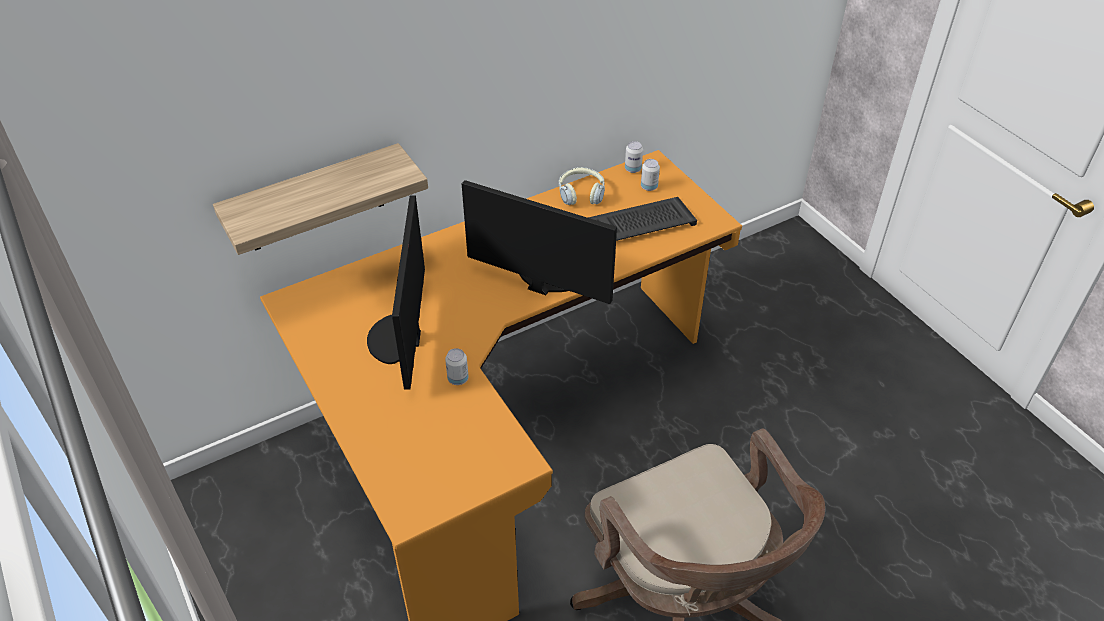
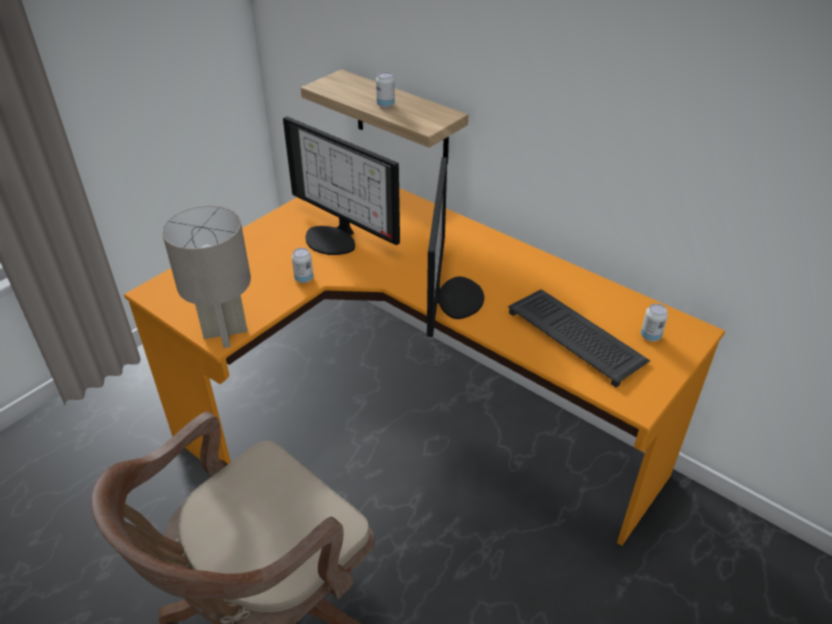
camera: 70 degrees right, 5 degrees down
monitor [367,196,425,390] -> monitor turned 120 degrees counterclockwise [283,116,400,255]
headphones [559,167,605,205] -> none
can [625,141,643,173] -> can moved to [376,72,395,108]
none -> grey table lamp [162,206,251,348]

